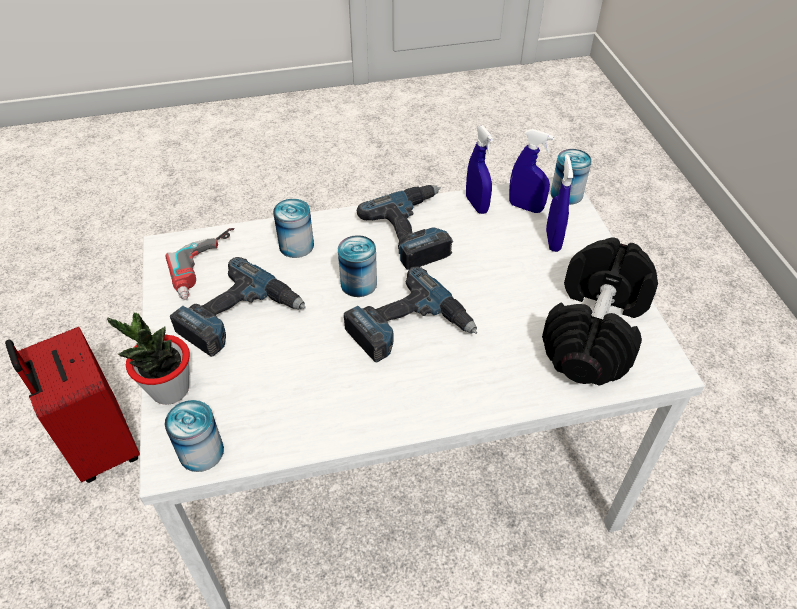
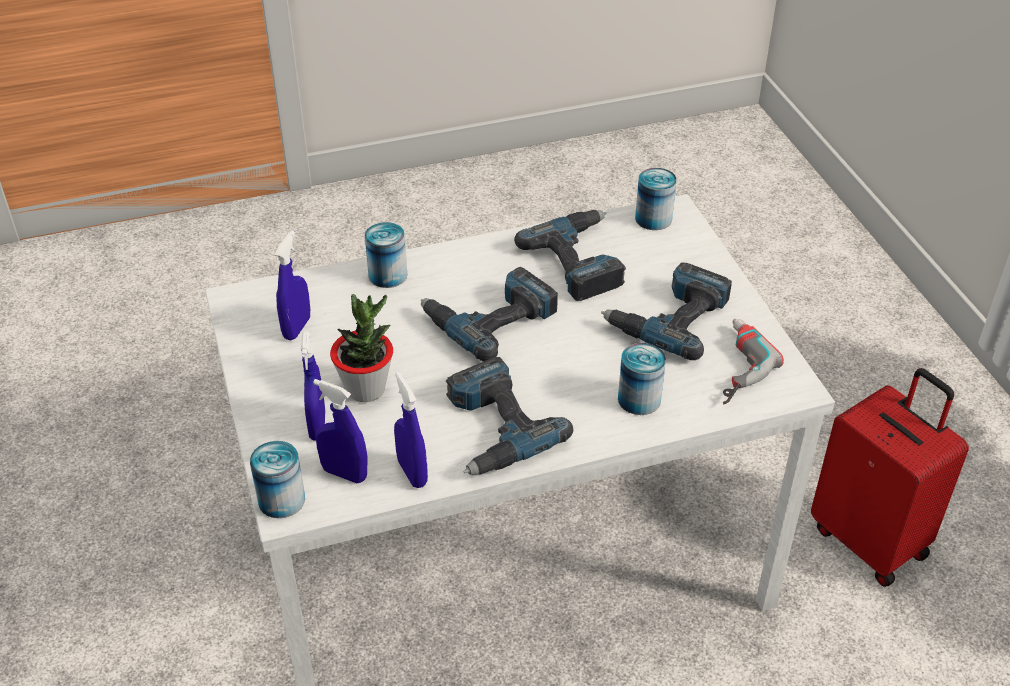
camera: 175 degrees right, 5 degrees down
potted plant [107,313,190,405] -> potted plant moved to [330,294,393,402]
can [338,235,377,297] -> can moved to [365,222,407,288]
black dumbbell [542,237,658,386] -> blue spray bottle [275,230,310,340]
none -> power drill [514,210,626,301]

